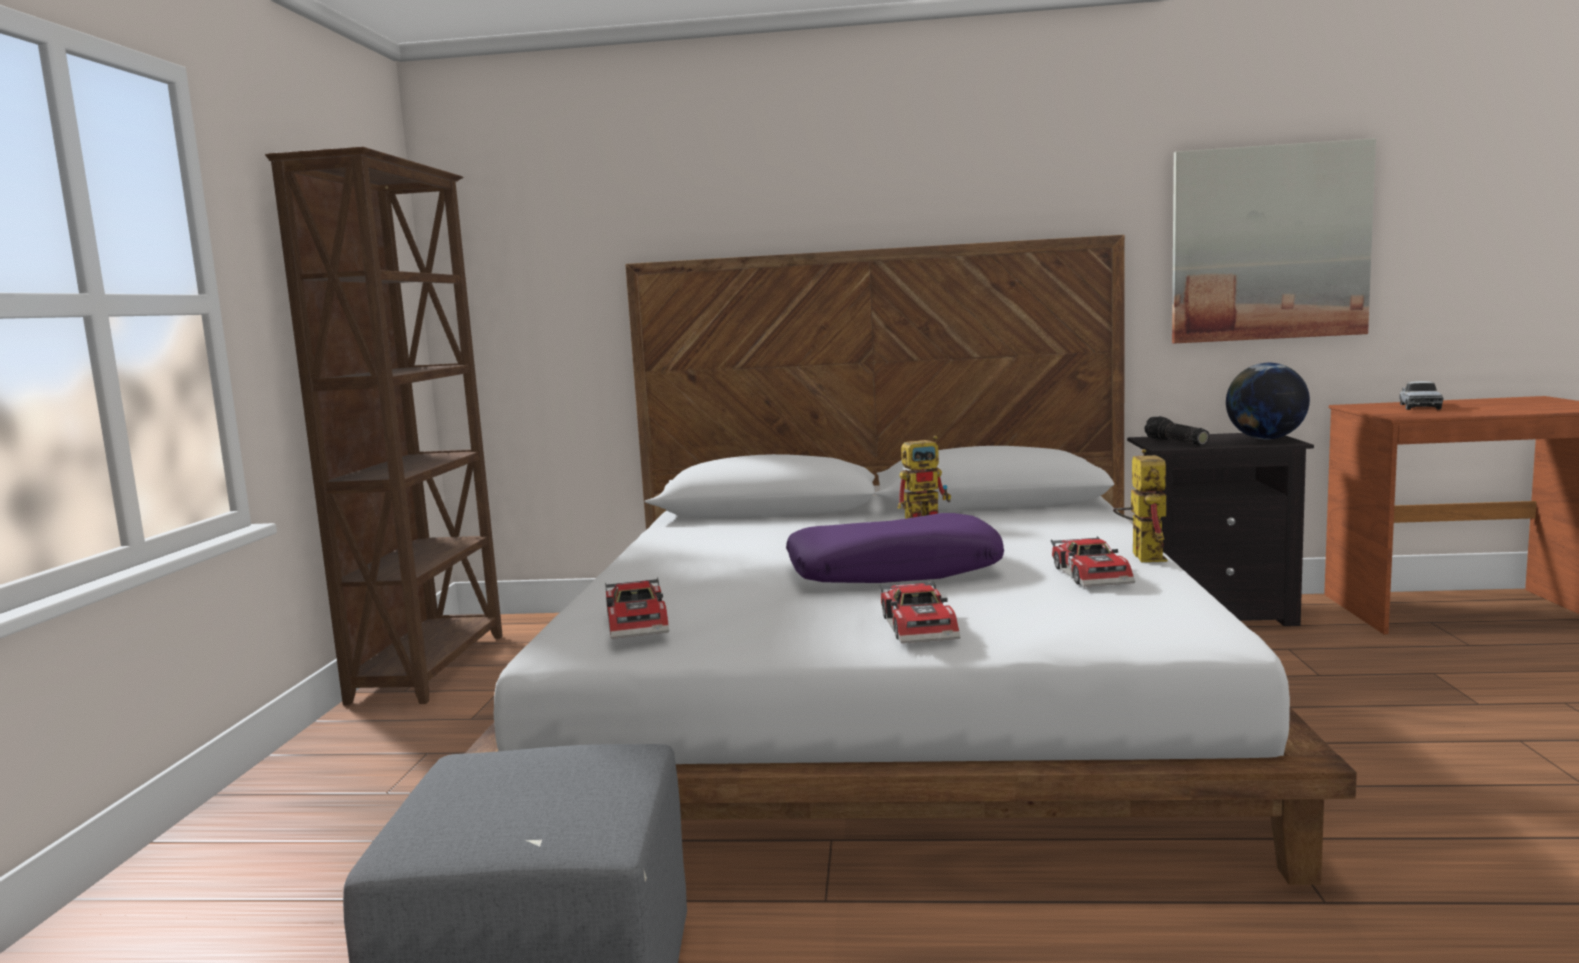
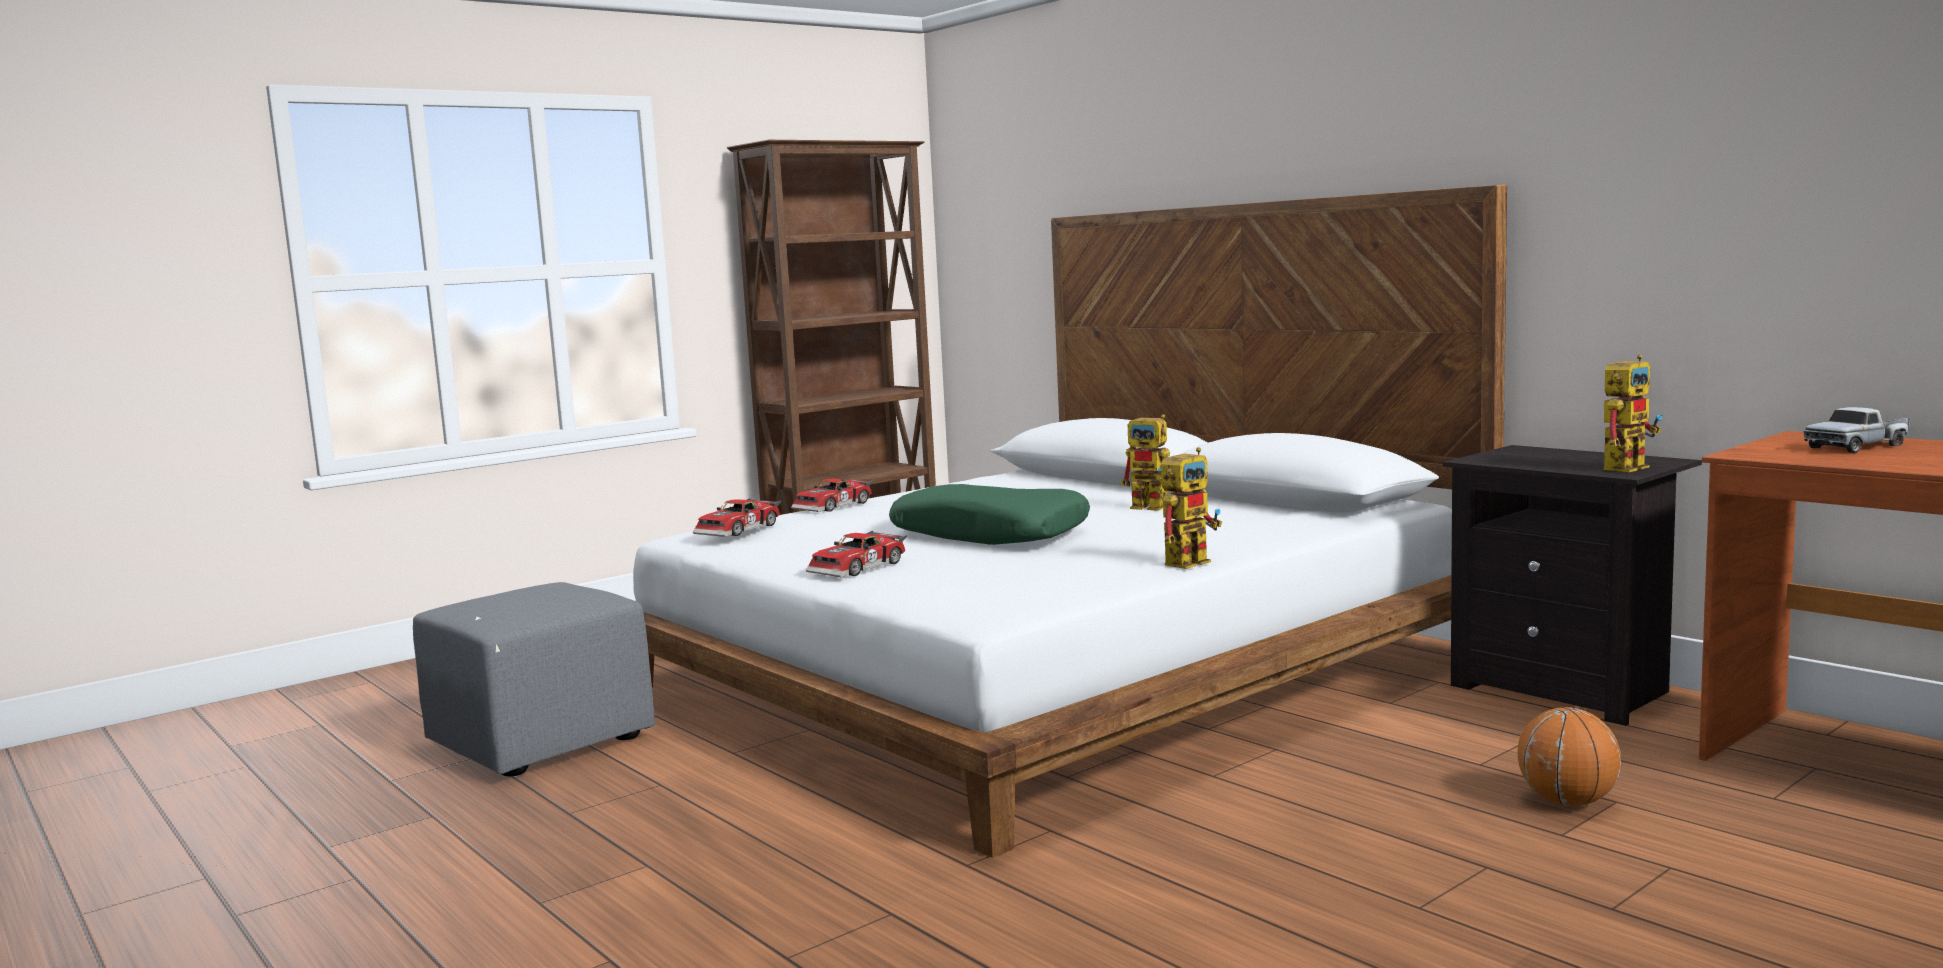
camera: 45 degrees right, 0 degrees up
purple pillow [786,513,1004,583] -> green pillow [889,484,1090,545]
toy car [1051,536,1135,587] -> toy car moved to [791,478,873,512]
flashlight [1145,416,1210,446] -> none
picture [1172,138,1376,343] -> none
globe [1226,363,1310,440] -> toy robot [1604,354,1662,472]
none -> basketball [1517,707,1621,806]

